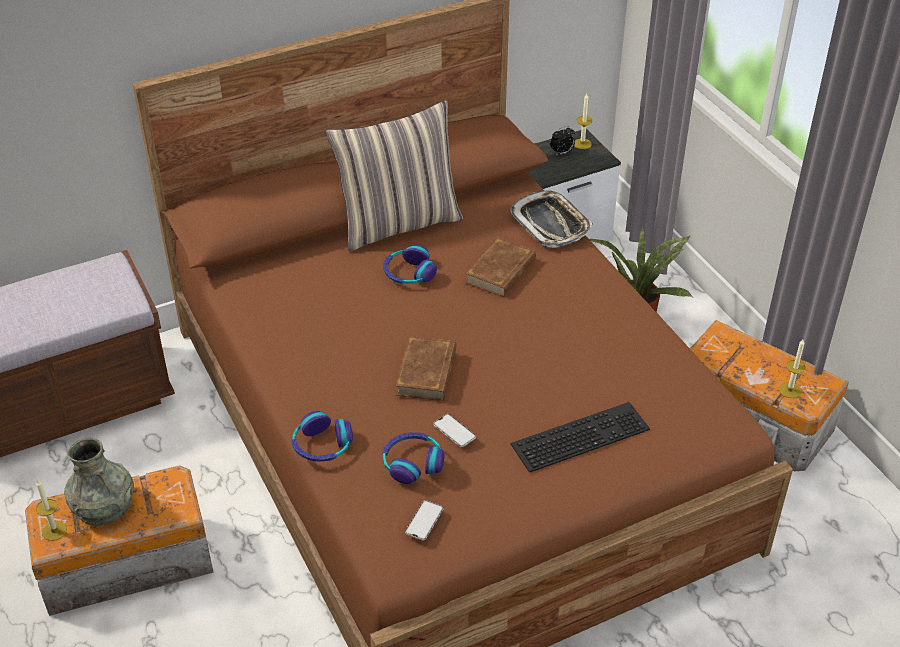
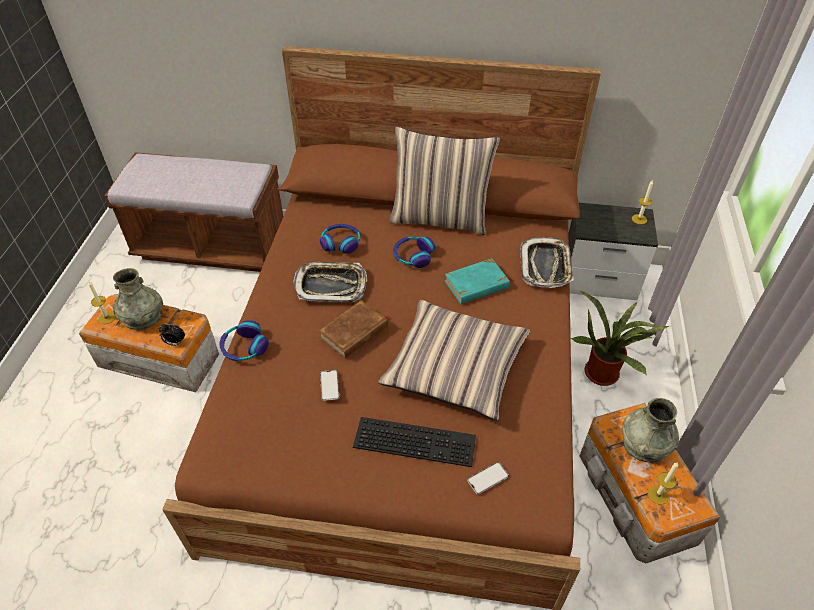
camera: 35 degrees right, 5 degrees up
headphones [382,432,445,484] -> headphones moved to [320,224,360,254]
phone [405,500,443,540] -> phone moved to [467,462,509,494]
brown book [465,238,536,297] -> turquoise book [445,258,513,304]
alarm clock [550,126,575,156] -> alarm clock moved to [158,324,185,346]
none -> tray [293,262,367,302]
none -> pillow [378,300,530,421]
none -> grey vase [622,398,679,463]

